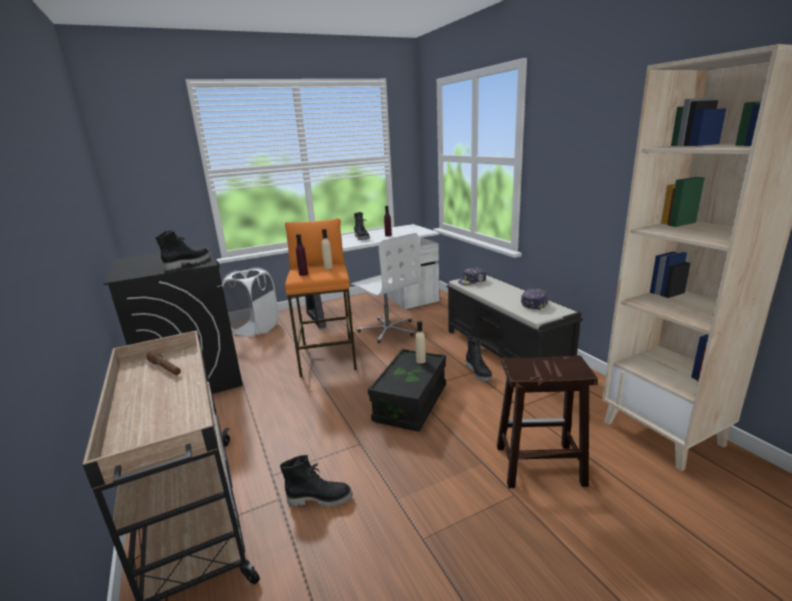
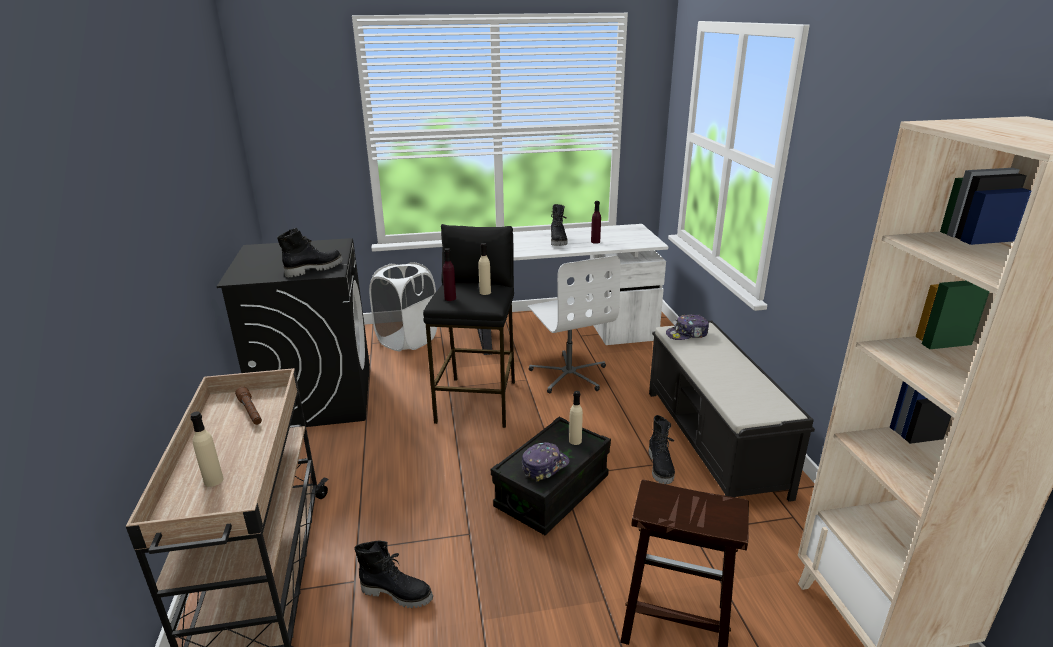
camera: 15 degrees right, 5 degrees up
orange stool [285,218,357,377] -> black stool [423,224,515,428]
cap [521,288,549,310] -> cap moved to [522,442,570,482]
none -> beige bottle [190,411,224,487]

